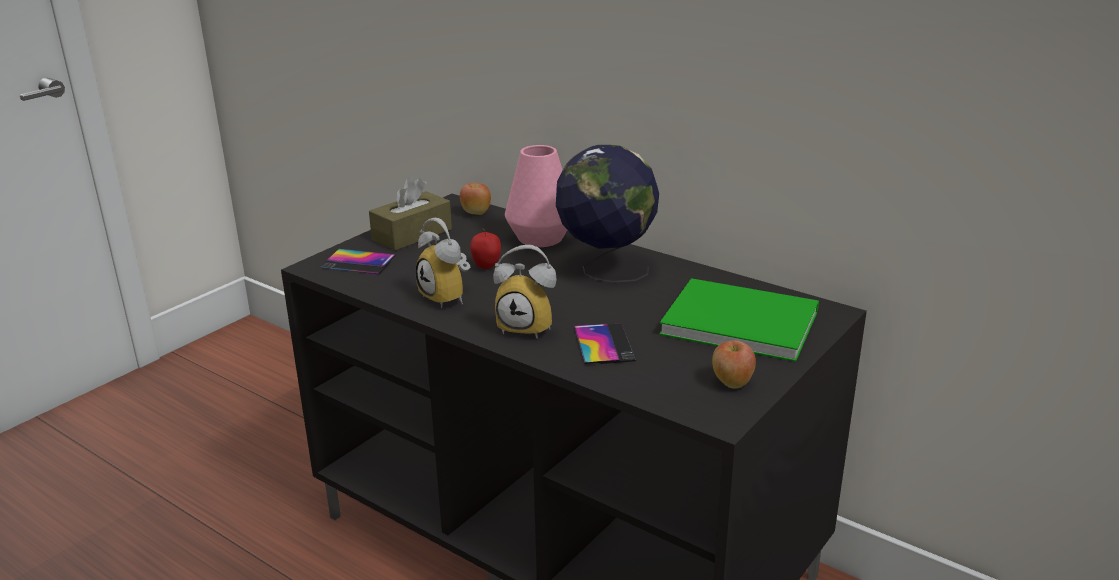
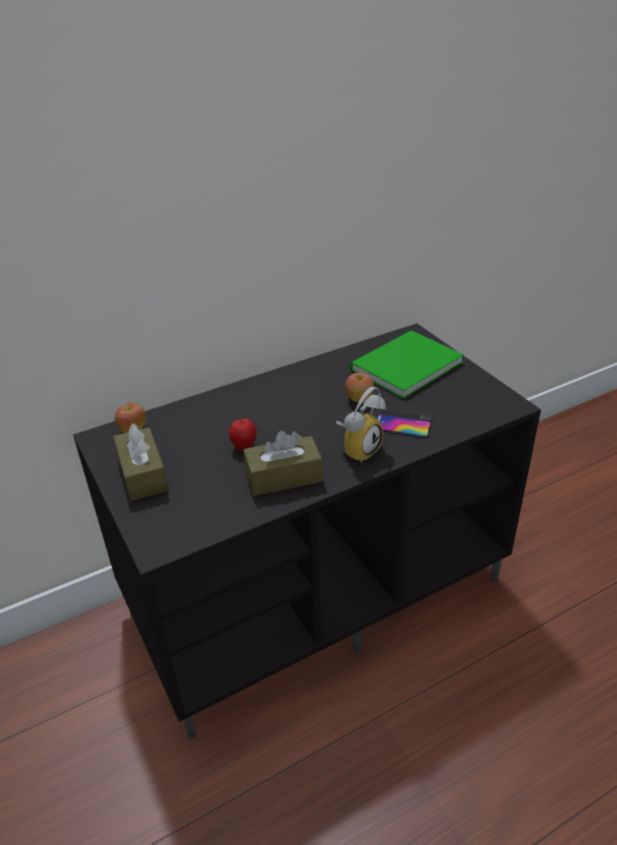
camera: 65 degrees left, 10 degrees up
phone [320,249,396,274] -> none
alarm clock [416,218,470,308] -> brown tissue box [243,431,323,496]
pink vase [505,145,567,247] -> none
globe [556,145,659,283] -> none
apple [712,341,756,389] -> apple moved to [345,373,374,402]

